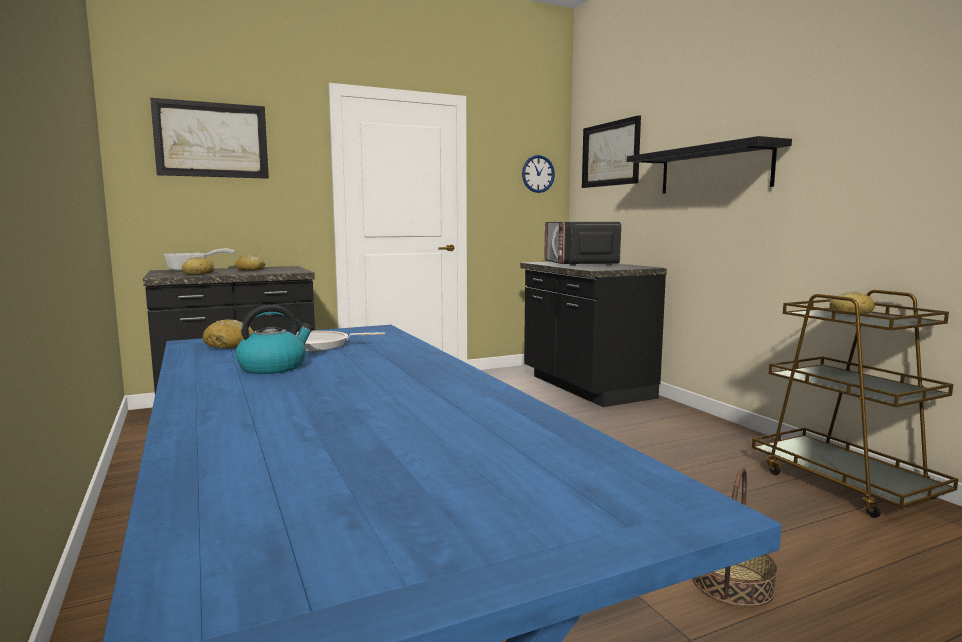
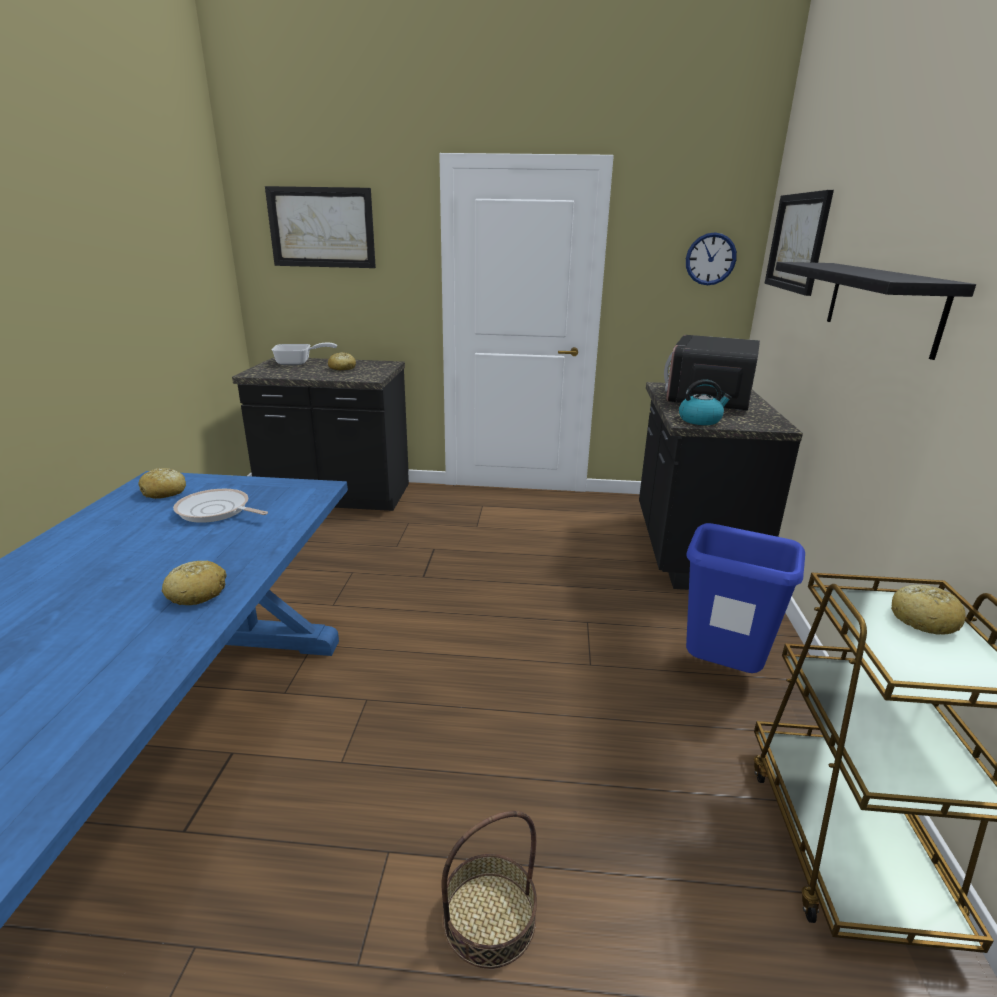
camera: 30 degrees right, 15 degrees up
bread [182,257,214,275] -> bread moved to [162,561,227,605]
kettle [236,305,314,374] -> kettle moved to [679,379,732,425]
none -> blue trash can [686,523,805,673]

